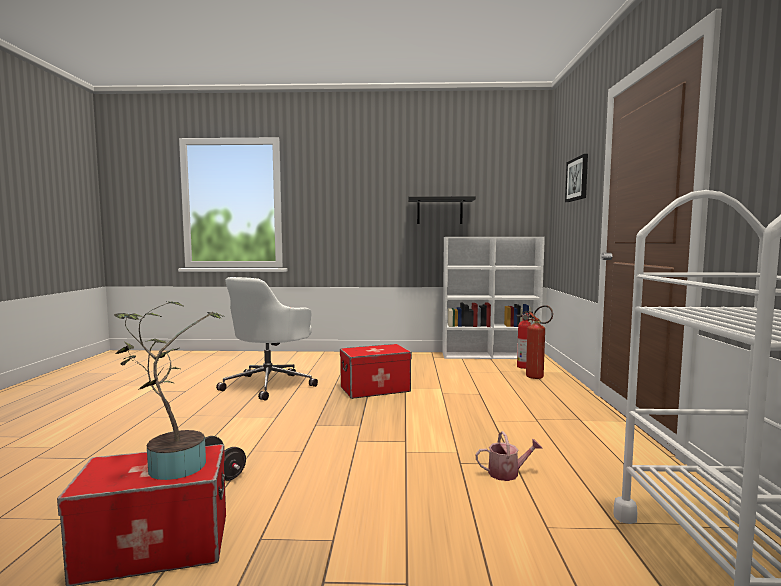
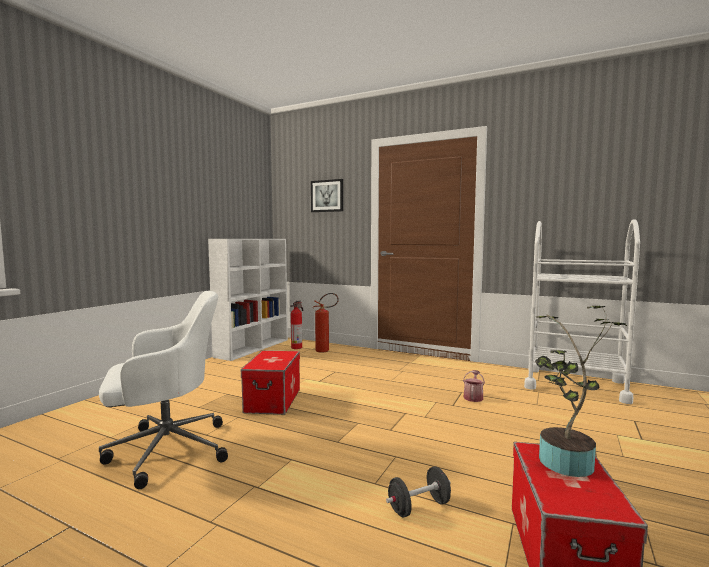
camera: 65 degrees left, 0 degrees up
white office chair [216,277,318,400] -> white office chair turned 75 degrees counterclockwise [99,291,228,489]
black shelf [408,196,476,224] -> none

